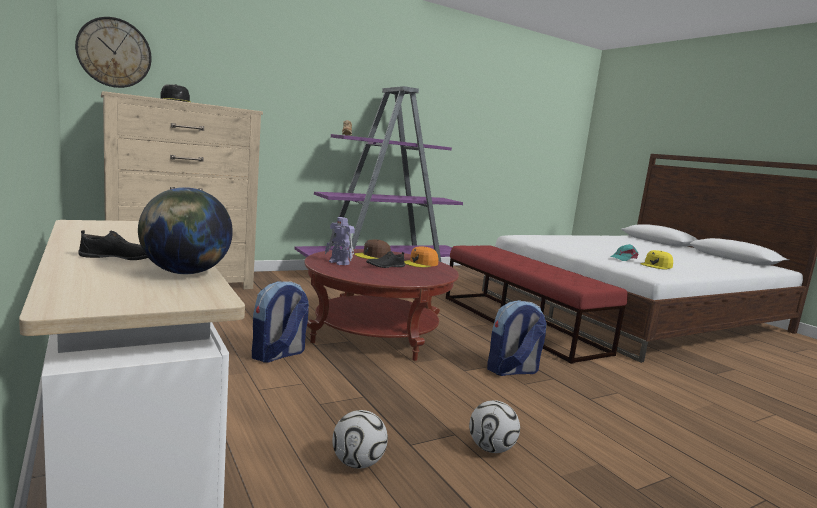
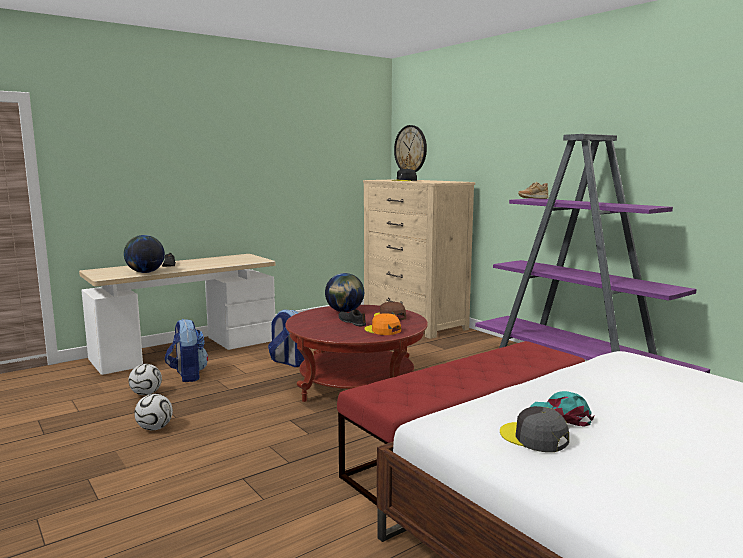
camera: 85 degrees right, 0 degrees up
toy robot [325,217,355,265] -> globe [325,273,364,312]
backpack [487,300,546,376] -> backpack moved to [165,319,208,382]
yellow cap [640,250,673,270] -> grey cap [500,406,569,452]

